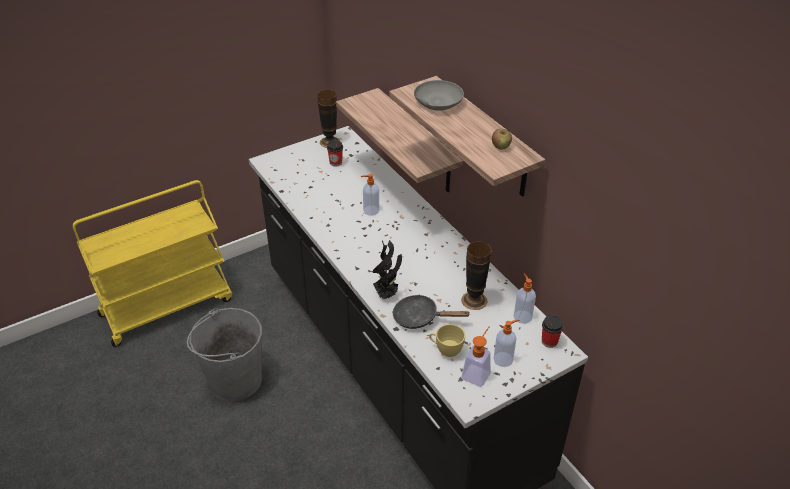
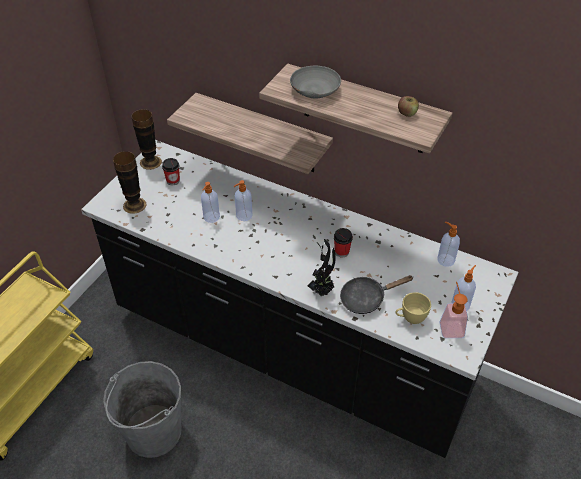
camera: 30 degrees left, 5 degrees up
vase [461,241,492,310] -> vase moved to [113,151,147,214]
cup [542,315,564,348] -> cup moved to [334,228,353,258]
none -> soap dispenser [201,182,220,223]

